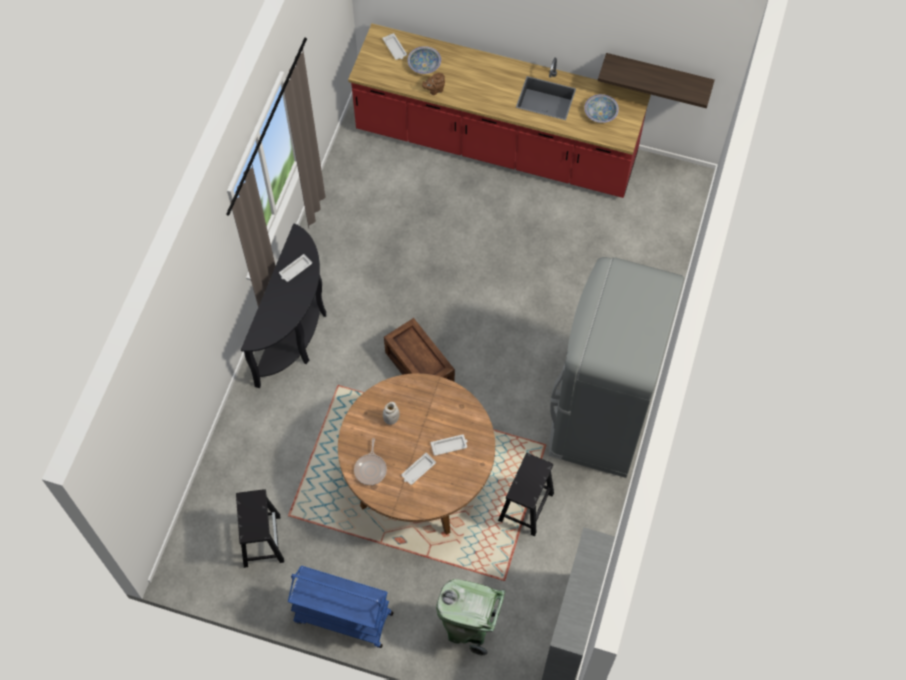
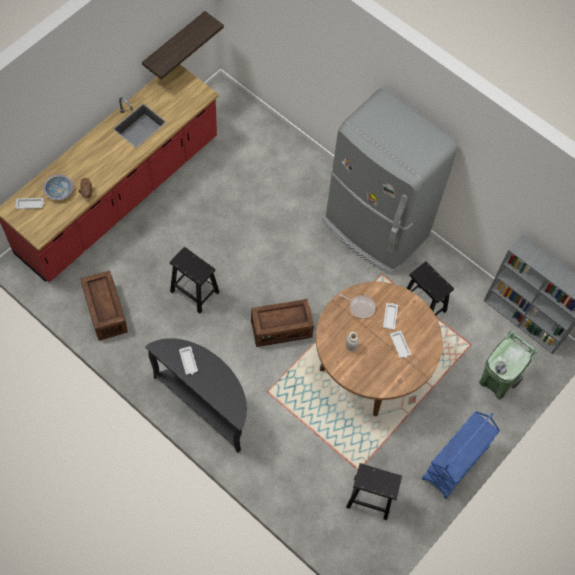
camera: 70 degrees left, 0 degrees up
frying pan [354,438,387,485] -> frying pan moved to [339,294,376,319]
bowl [584,94,619,123] -> none
none -> crate [81,270,128,341]
none -> black stool [170,247,219,314]

